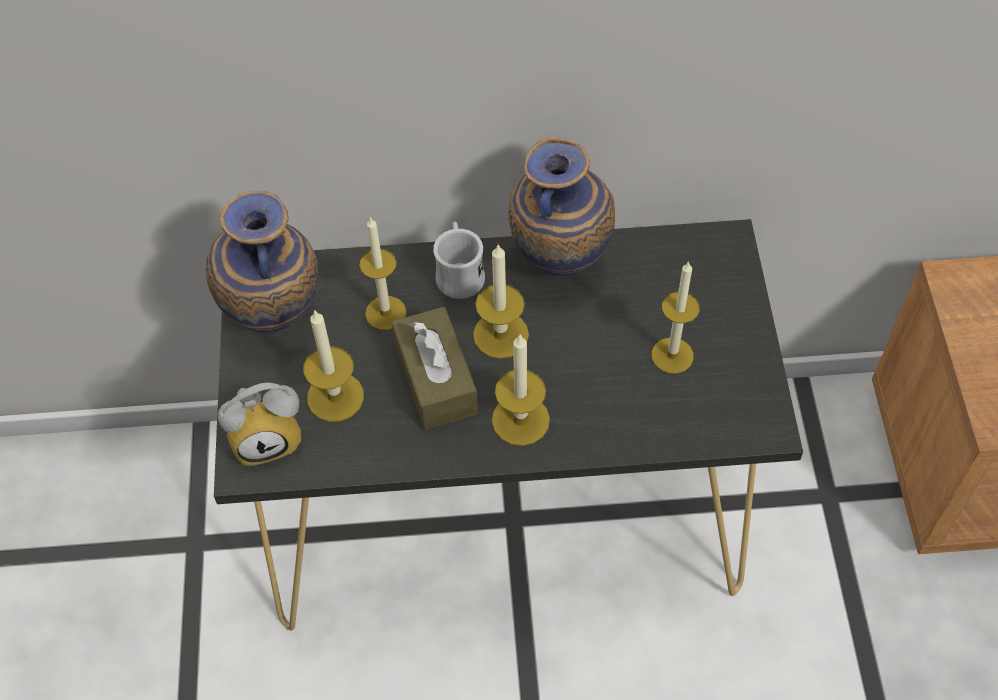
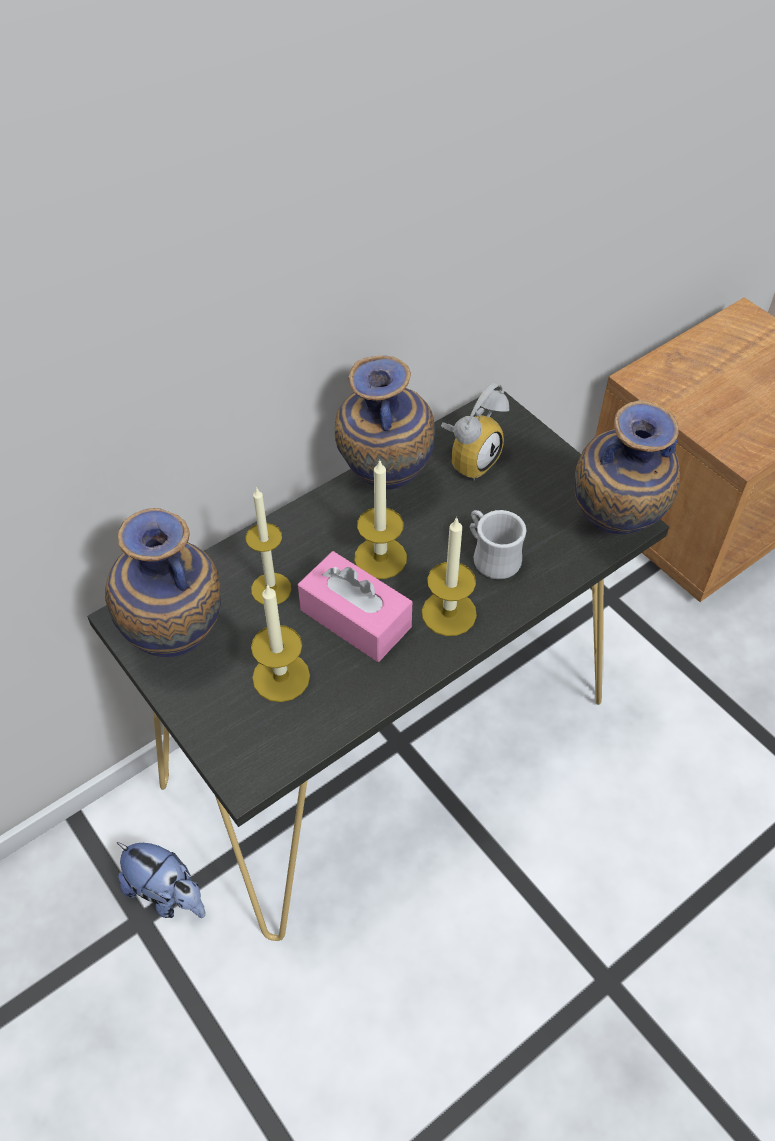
camera: 35 degrees left, 5 degrees down
alarm clock [218,382,301,466] -> alarm clock moved to [441,383,509,481]
brown tissue box [391,307,478,430] -> pink tissue box [298,551,412,662]
white mug [433,221,485,299] -> white mug moved to [470,510,526,579]
candle [652,261,700,374] -> none
none -> plush toy [117,842,205,918]
none -> vase [575,400,680,534]

